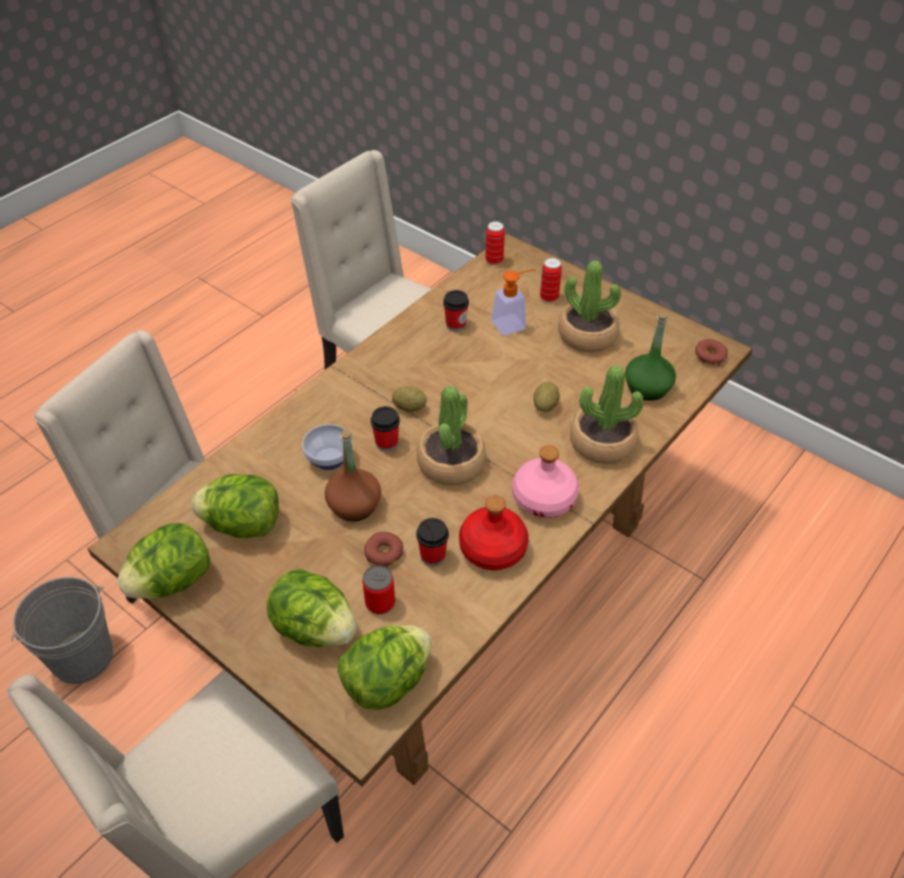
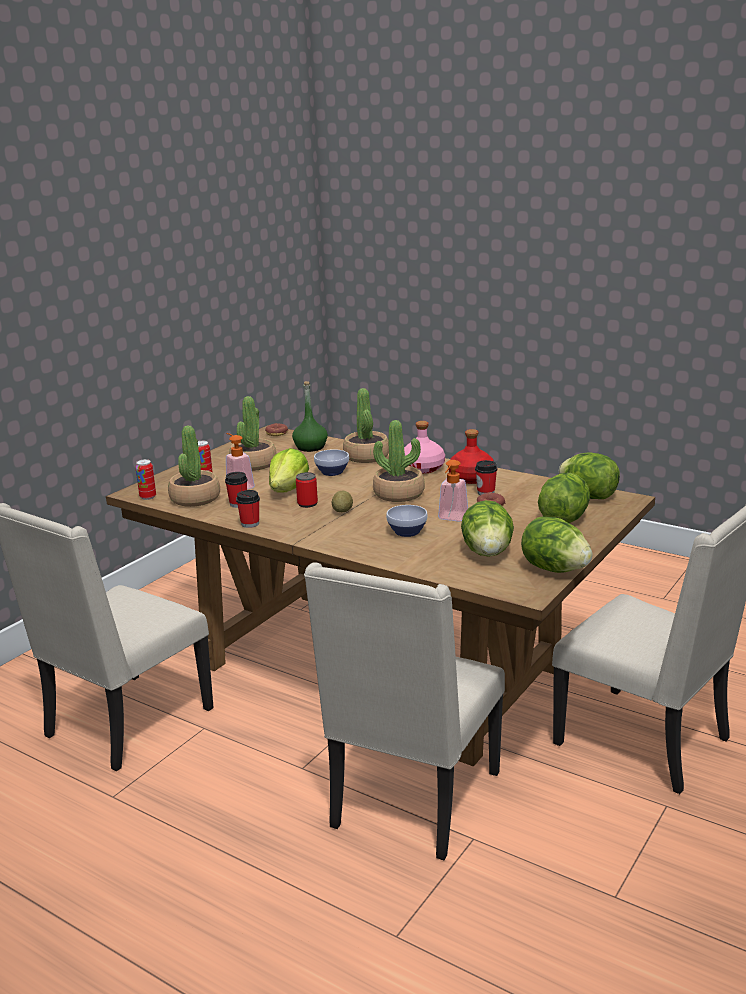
camera: 95 degrees left, 25 degrees down
grey bucket [11,577,113,684] -> none
brown bottle [325,430,381,522] -> soap dispenser [438,460,468,522]
can [362,565,395,614] -> can moved to [296,472,318,508]
cup [371,406,400,452] -> cup moved to [236,490,260,528]
potato [533,382,560,412] -> bowl [314,449,349,476]
none -> potted plant [168,425,220,507]
none -> lettuce [269,448,309,493]

